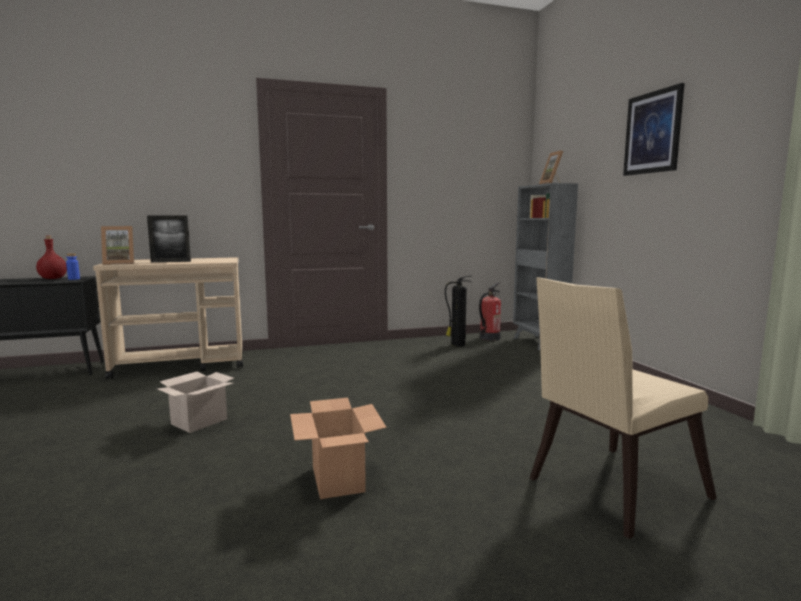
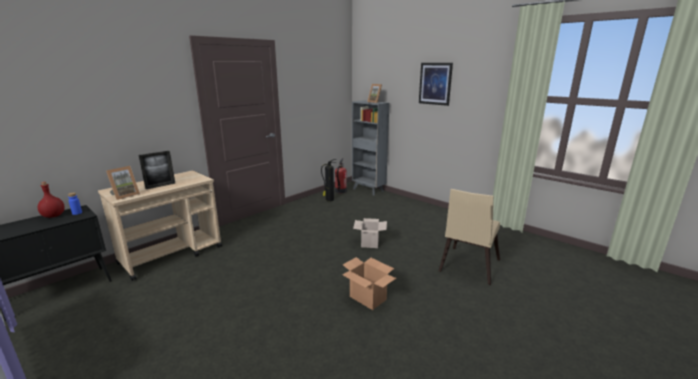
camera: 30 degrees left, 10 degrees up
cardboard box [157,372,234,433] -> cardboard box moved to [353,218,387,248]

